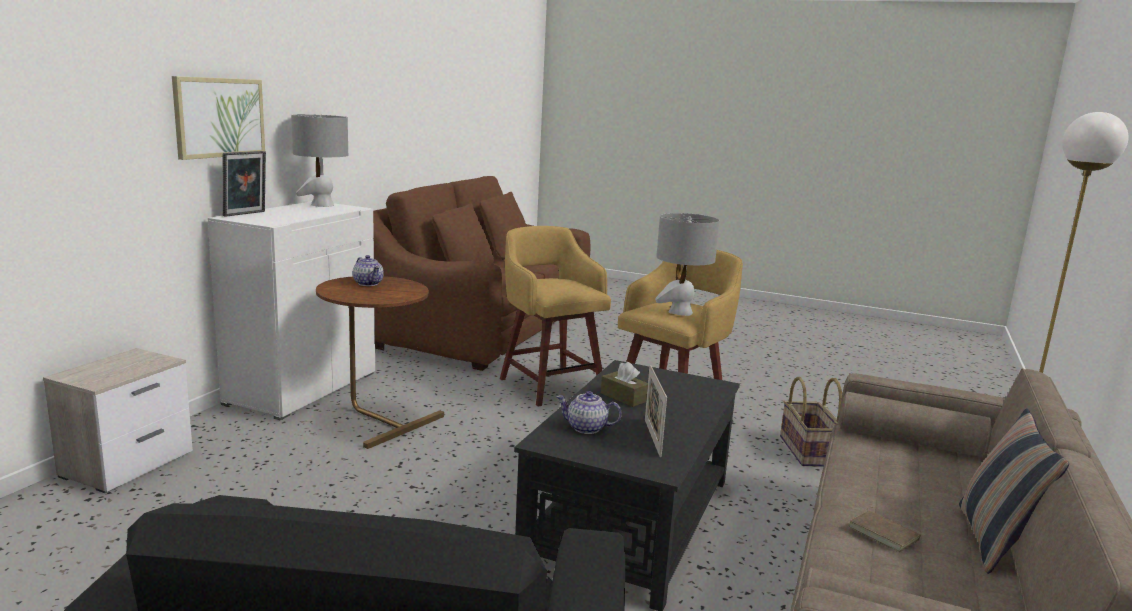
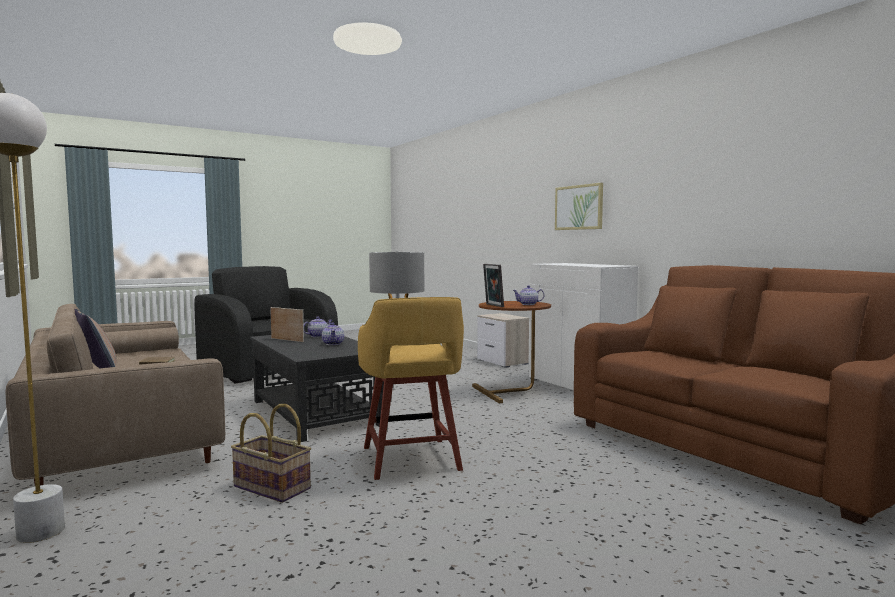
camera: 125 degrees right, 10 degrees down
picture frame [223,151,266,217] -> picture frame moved to [483,264,504,307]
grey table lamp [291,114,348,207] -> none
yellow stool [500,226,611,407] -> none
brown tissue box [601,362,648,407] -> teapot [322,322,344,345]

